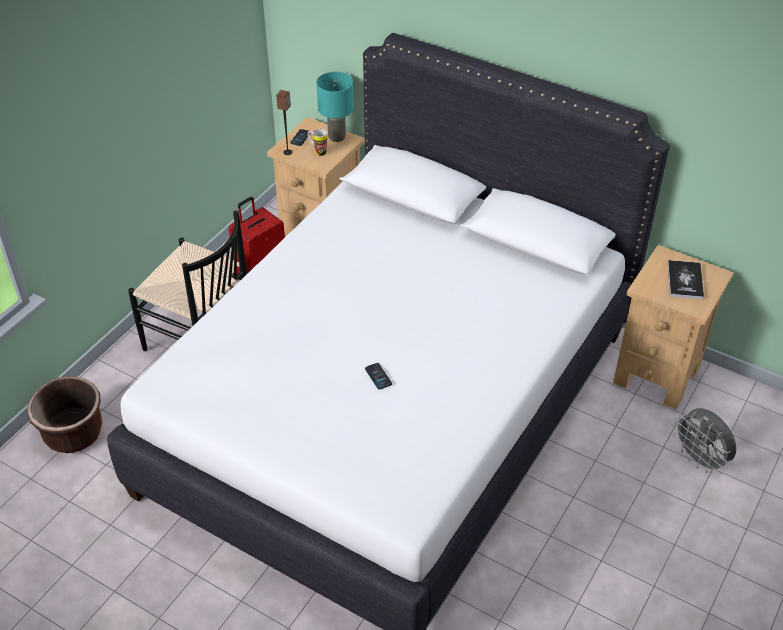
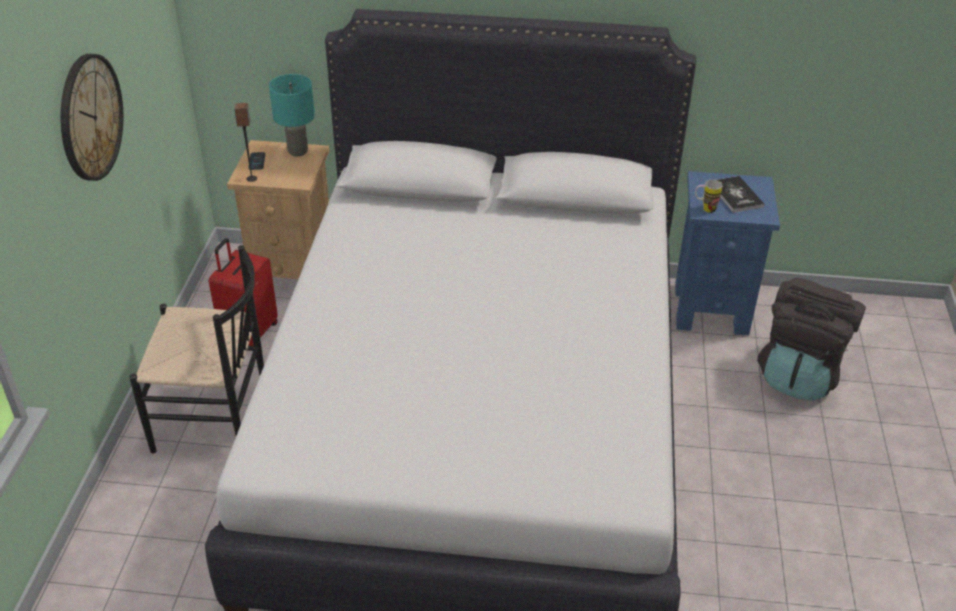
camera: 25 degrees left, 5 degrees down
brown planter [28,376,102,453] -> none
mug [308,129,327,156] -> mug moved to [695,180,723,213]
phone [365,363,392,389] -> none
beige nightstand [613,245,734,409] -> blue nightstand [675,171,780,336]
grey fan [672,408,736,474] -> black backpack [757,278,866,401]
none -> wall clock [60,54,123,181]

